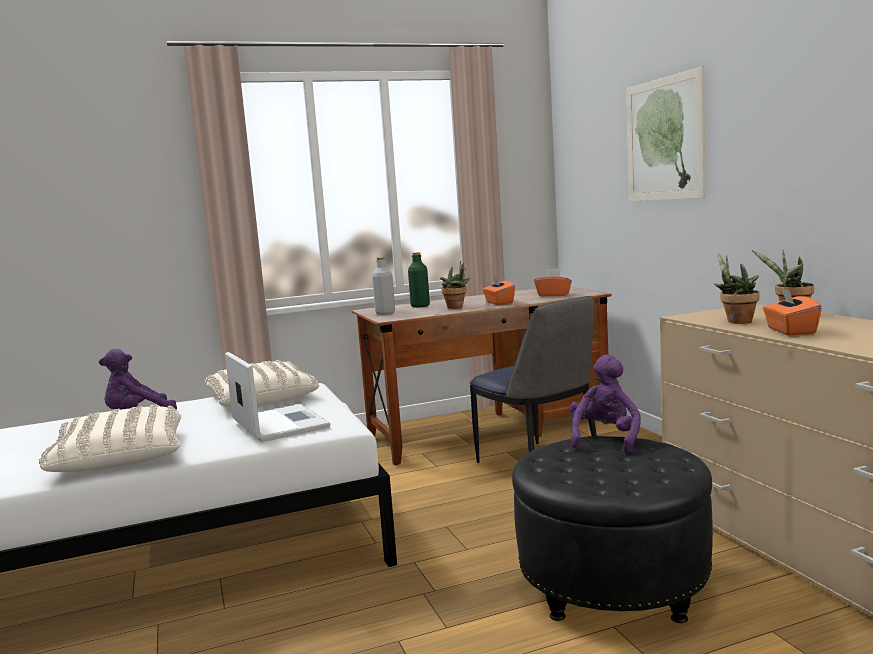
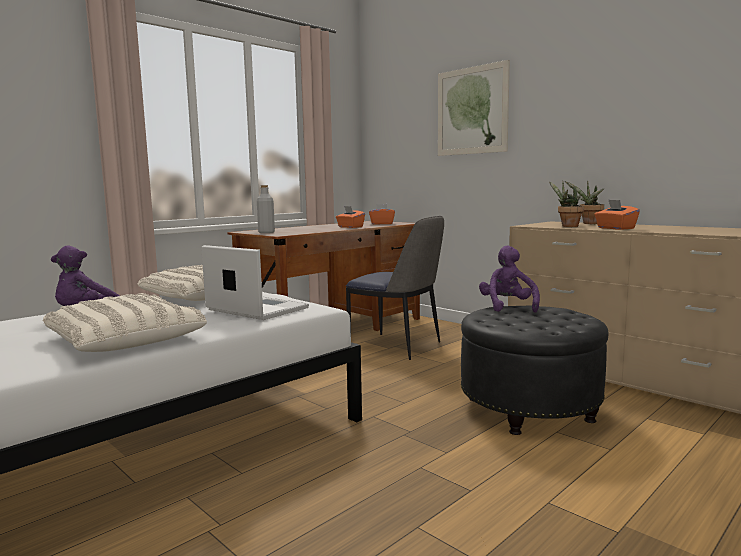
camera: 25 degrees left, 0 degrees up
green bottle [408,252,430,308] -> none
potted plant [440,261,470,309] -> none

